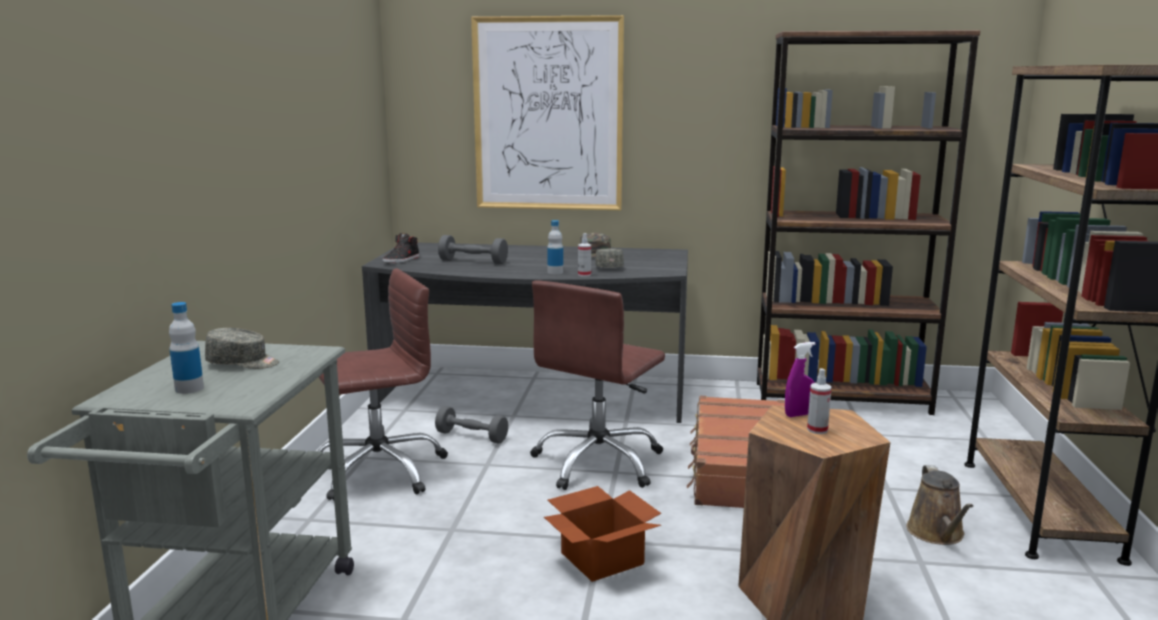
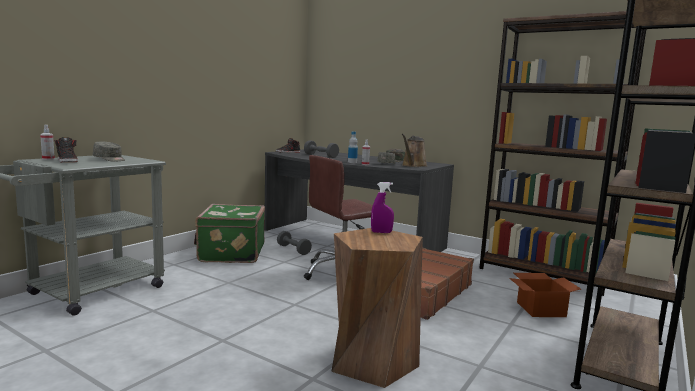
camera: 25 degrees right, 5 degrees down
bottle [169,302,204,394] -> black shoe [54,137,78,162]
brown office chair [318,268,448,501] -> green suitcase [194,204,265,263]
picture [471,15,624,210] -> none
cardboard box [544,486,661,582] -> cardboard box moved to [509,273,581,317]
spray bottle [807,368,832,434] -> spray bottle moved to [40,125,55,160]
brown watering can [907,465,974,545] -> brown watering can moved to [402,134,427,167]

